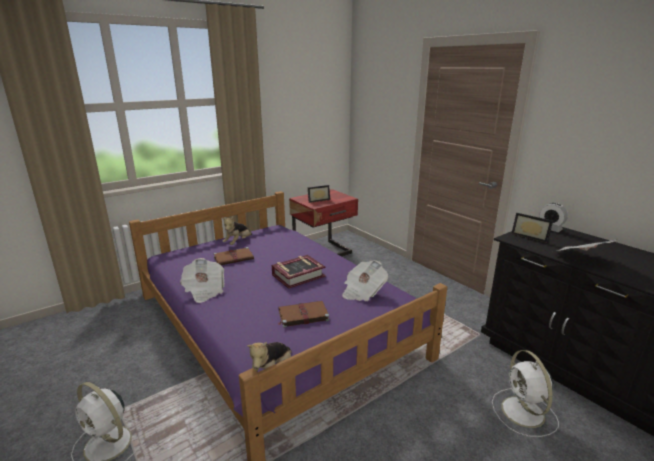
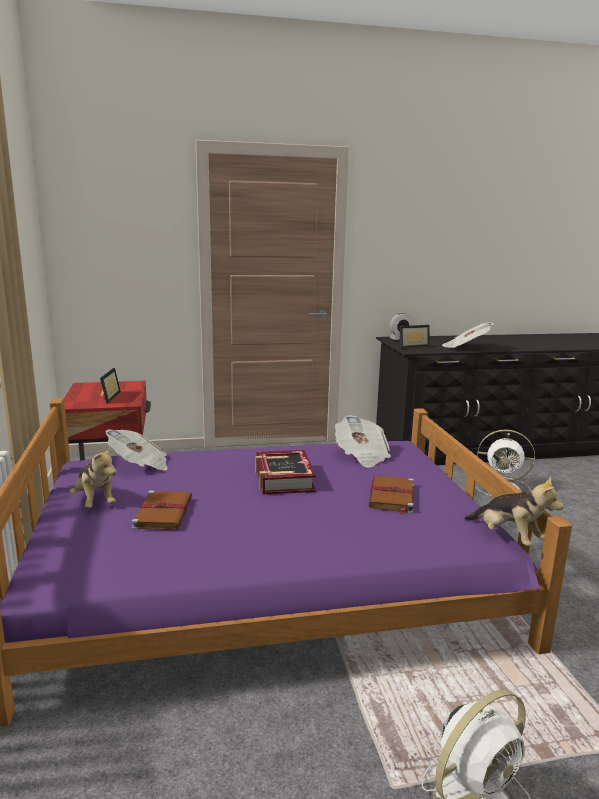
camera: 65 degrees left, 5 degrees down
newspaper [180,258,224,303] -> newspaper moved to [106,430,167,470]

